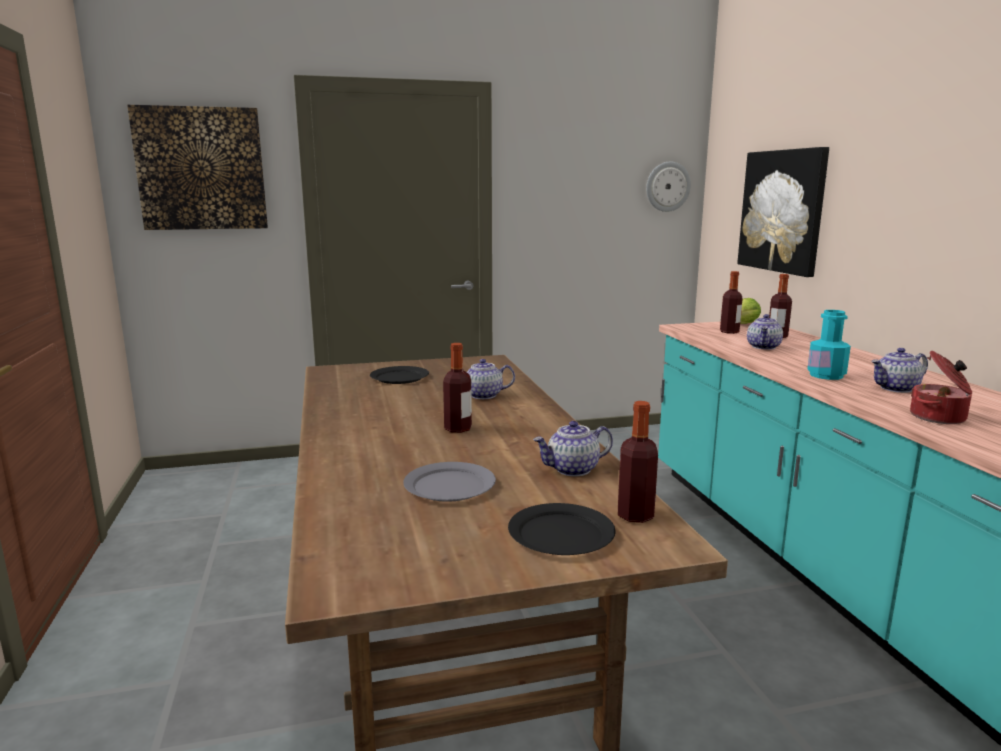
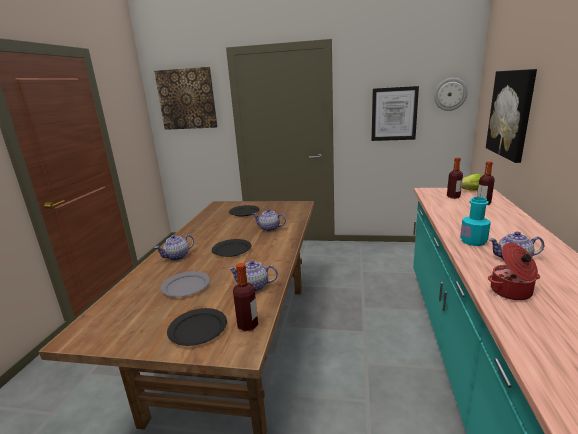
camera: 25 degrees right, 5 degrees up
bottle [443,343,472,433] -> black plate [212,239,252,257]
teapot [747,314,783,350] -> teapot moved to [155,234,194,261]
none -> picture [371,86,419,141]

